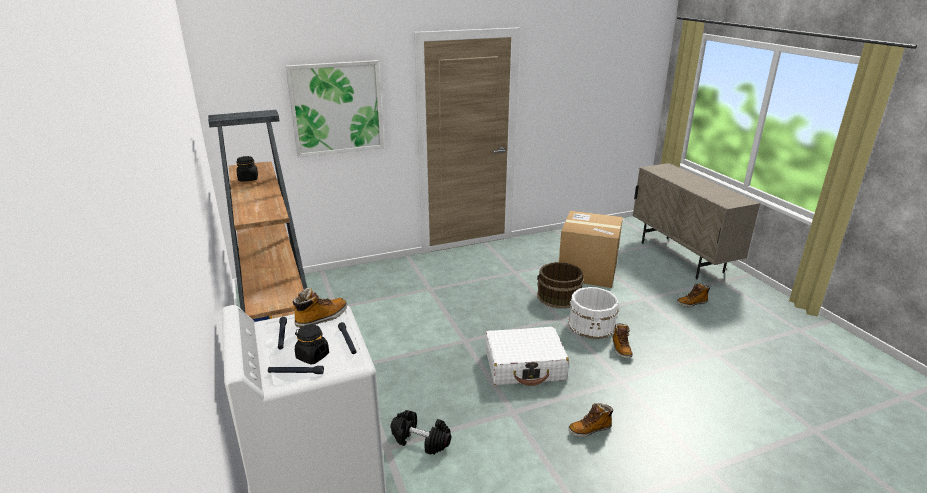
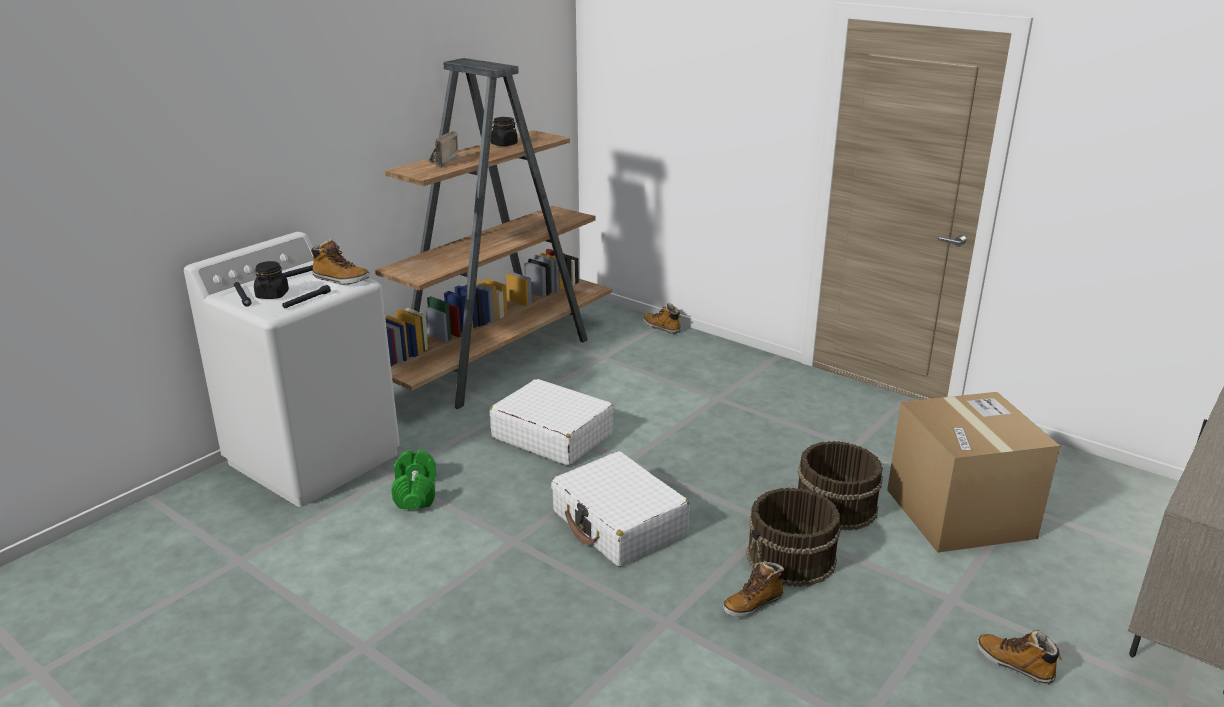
camera: 60 degrees right, 0 degrees up
picture [286,60,384,157] -> none
black dumbbell [391,410,451,455] -> green dumbbell [391,450,436,510]
white bucket [568,287,619,339] -> brown bucket [746,487,841,587]
boot [569,403,613,437] -> boot moved to [643,303,681,334]
none -> radio [429,131,458,167]
none -> white suitcase [490,379,614,466]

